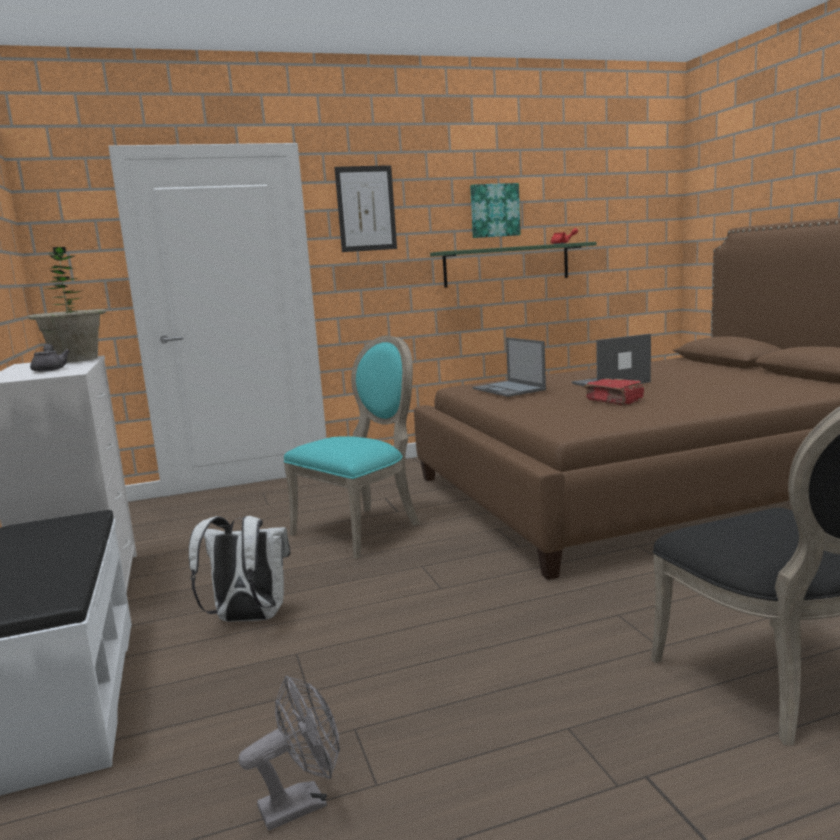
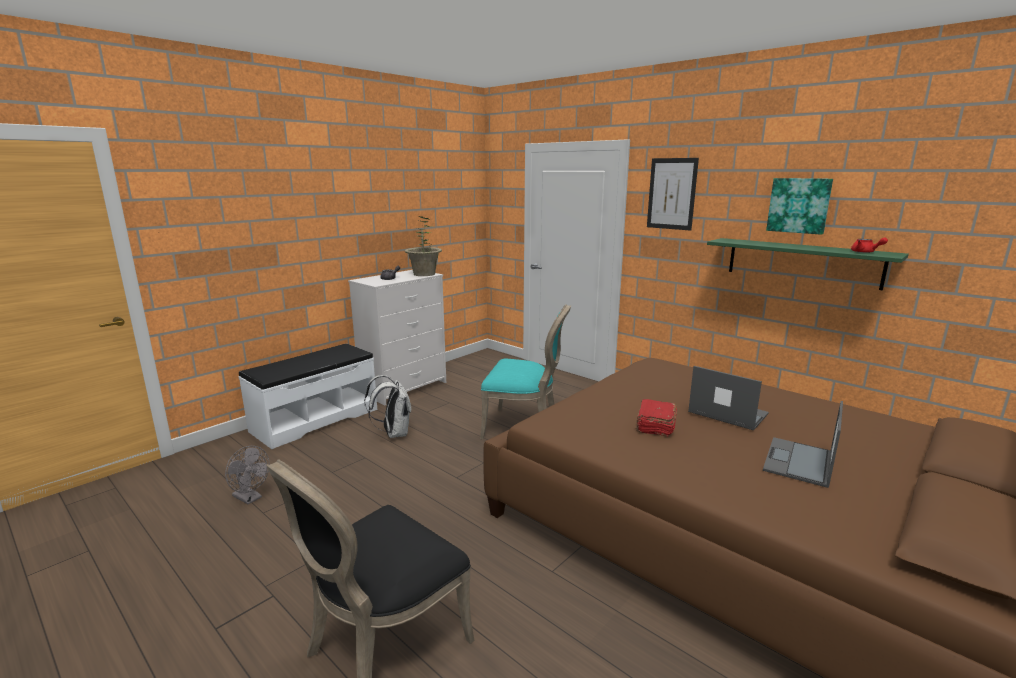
camera: 60 degrees right, 5 degrees up
laptop [472,337,546,397] -> laptop moved to [763,401,843,488]

